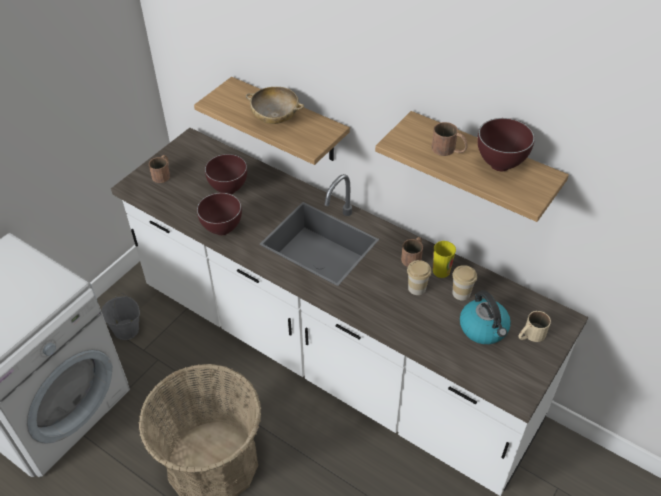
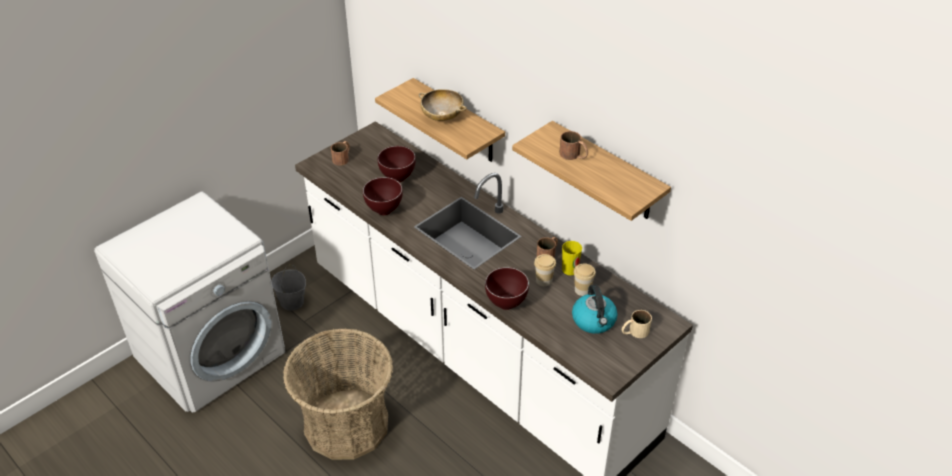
camera: 10 degrees right, 5 degrees down
brown bowl [478,118,535,171] -> brown bowl moved to [485,267,529,310]

